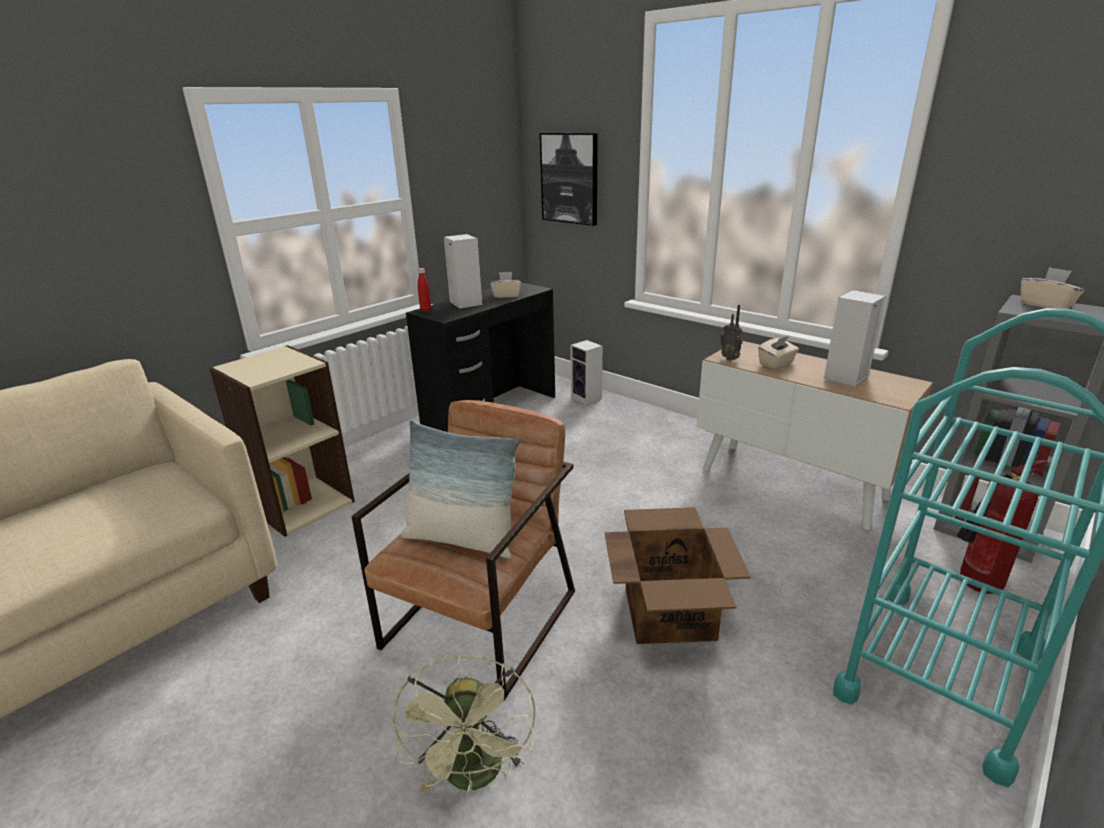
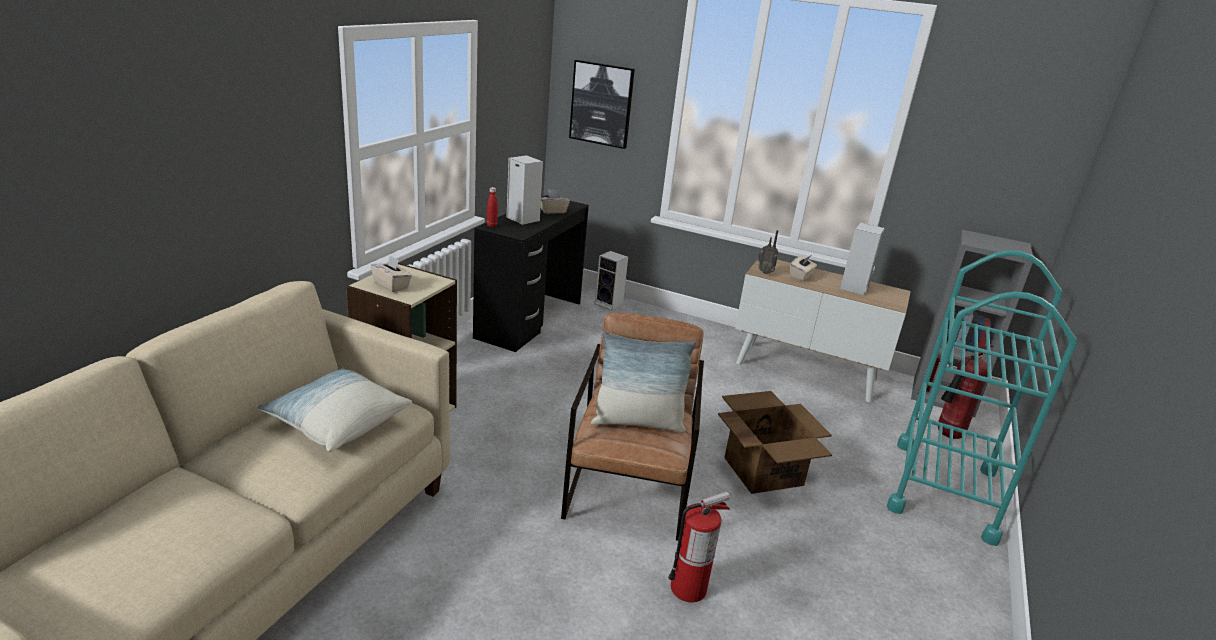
camera: 20 degrees left, 0 degrees up
green fan [391,655,536,794] -> fire extinguisher [668,491,731,602]
beige tissue box [1021,267,1085,309] -> beige tissue box moved to [371,255,412,292]
none -> pillow [257,368,412,452]

